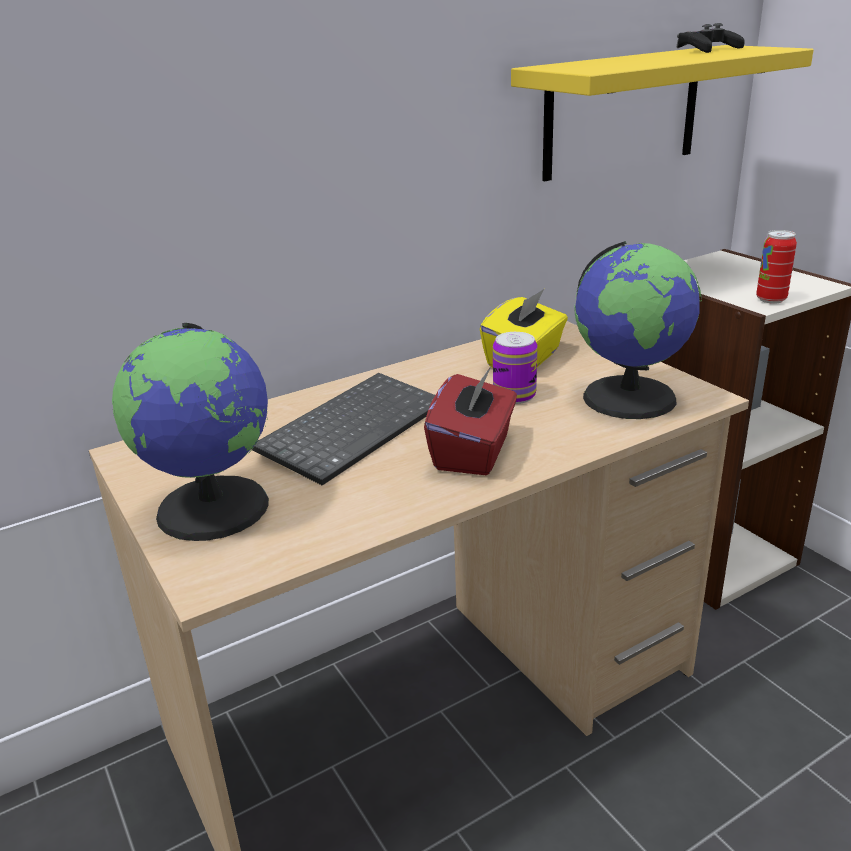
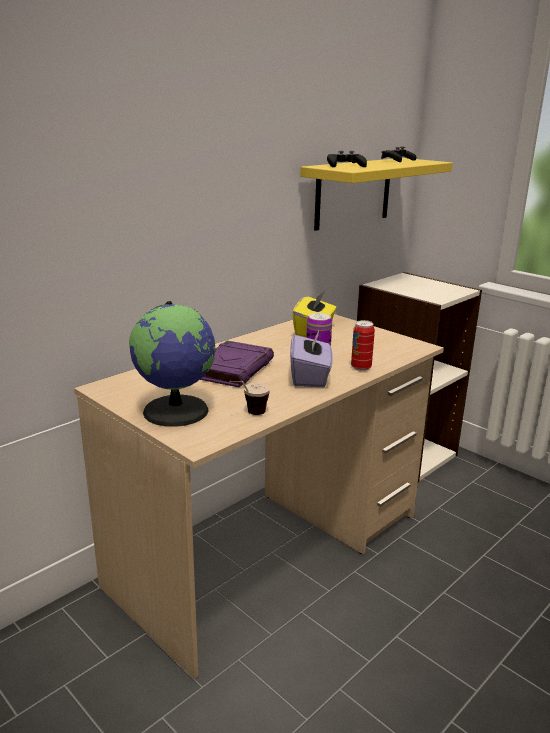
camera: 15 degrees left, 5 degrees down
keyboard [252,373,435,485] -> purple book [200,341,274,387]
red tissue box [424,367,517,475] -> purple tissue box [290,328,333,387]
globe [574,241,702,419] -> none
can [756,230,797,304] -> can moved to [351,320,375,371]
none -> cup [229,381,270,415]
none -> black game controller [327,151,367,167]

